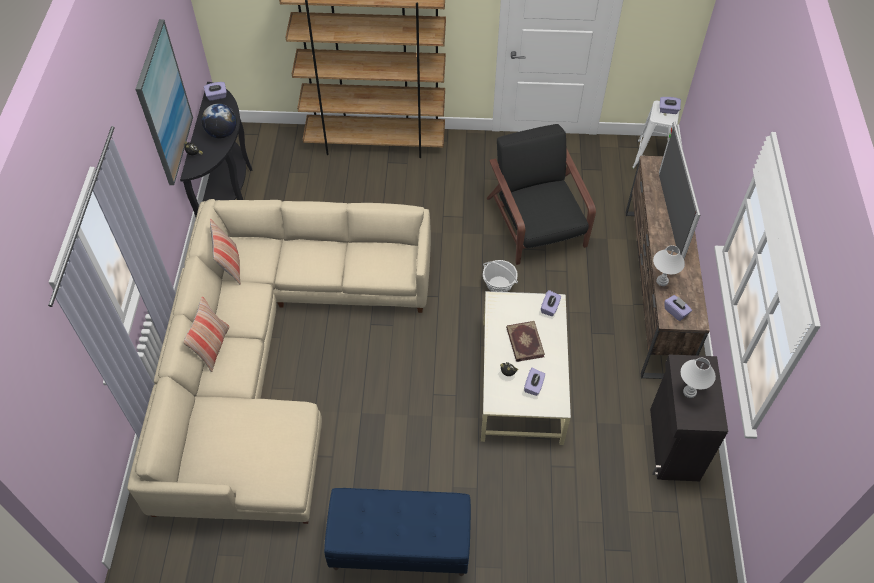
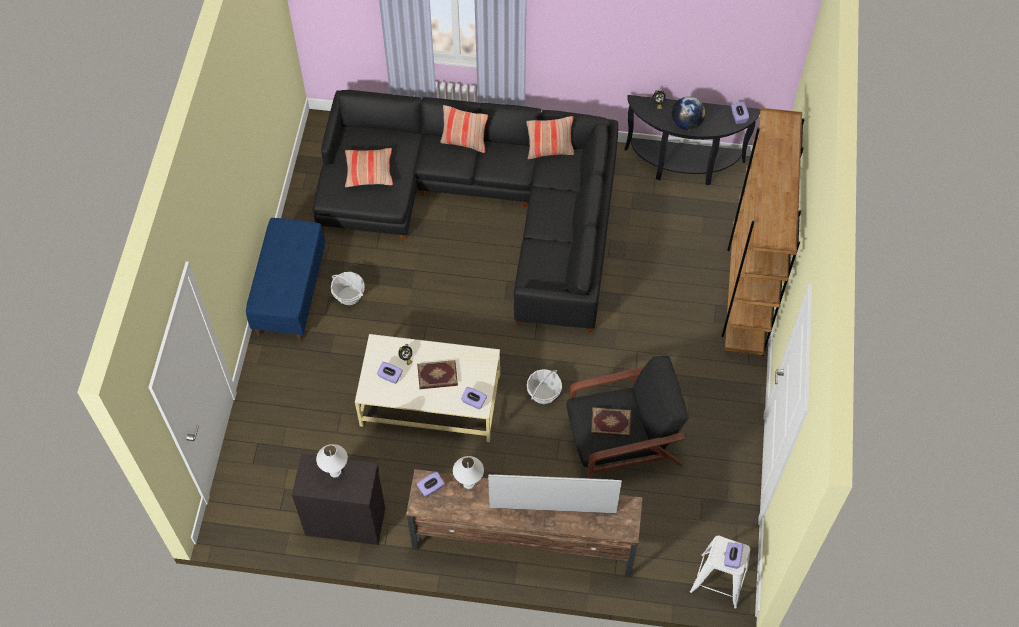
camera: 95 degrees right, 5 degrees up
beige sofa [127,199,431,524] -> black sofa [313,90,618,333]
picture [135,19,193,185] -> none
none -> basket [331,272,365,305]
none -> pillow [345,148,393,187]
none -> book [591,407,631,437]

